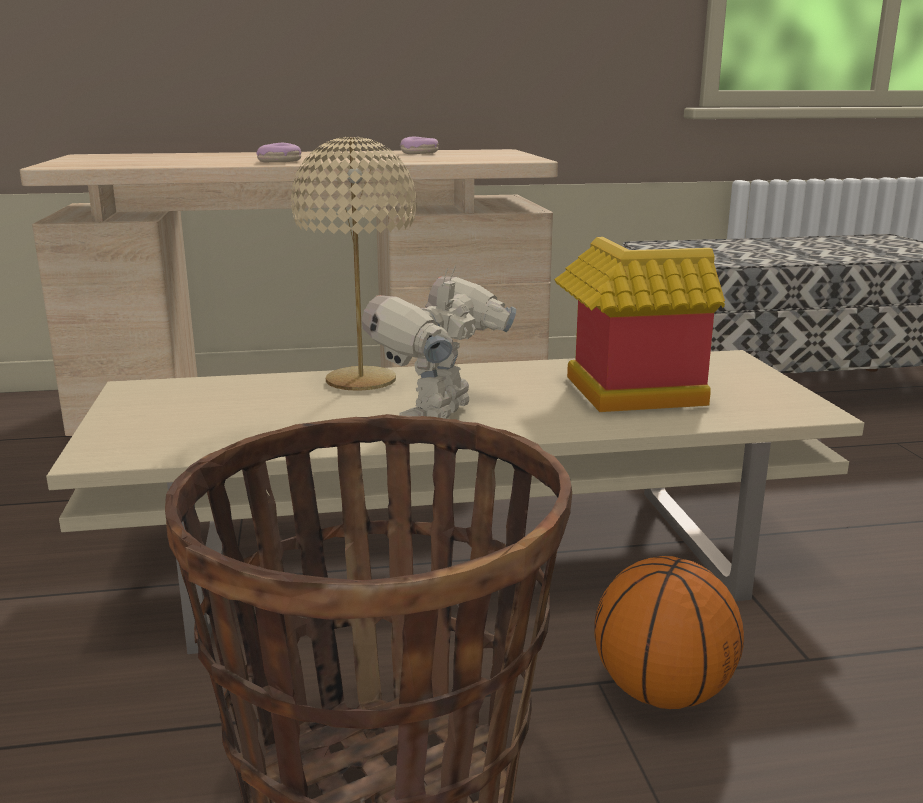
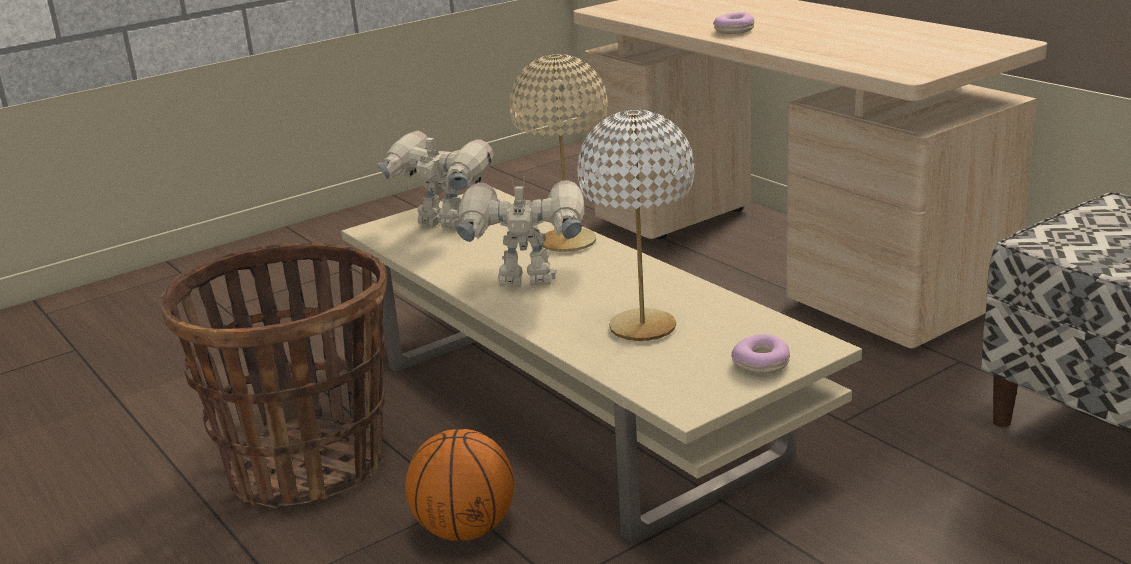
camera: 65 degrees right, 5 degrees up
donut [400,136,439,154] -> donut moved to [731,334,790,374]
toy house [554,237,725,412] -> white table lamp [577,110,695,341]
none -> toy robot [378,129,494,229]

